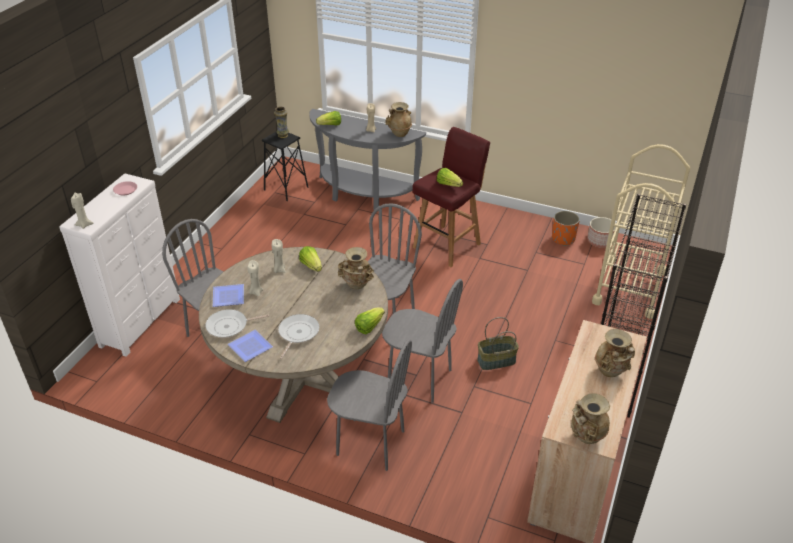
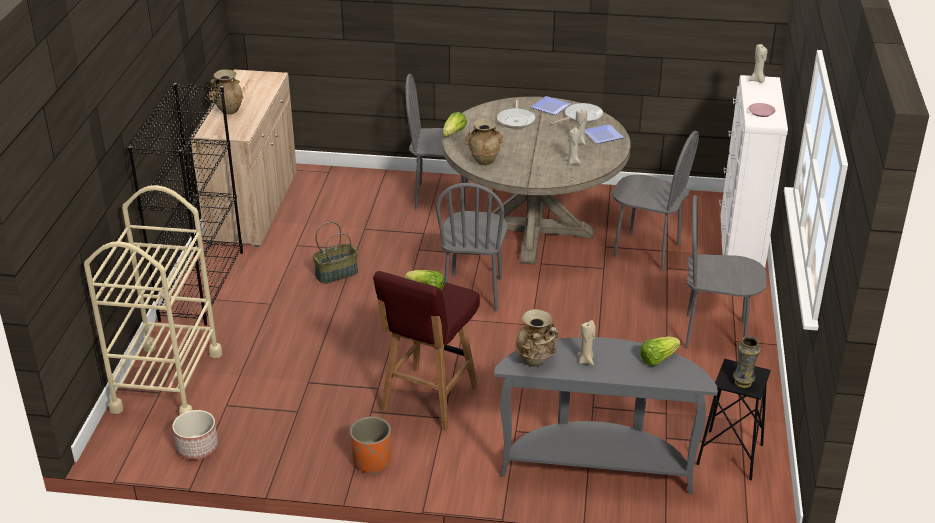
camera: 165 degrees right, 5 degrees down
lettuce [299,246,322,272] -> none
grey chair [382,279,463,403] -> grey chair moved to [685,195,767,349]
orange planter [552,211,580,246] -> orange planter moved to [350,417,391,474]
beige vase [571,393,610,444] -> none

